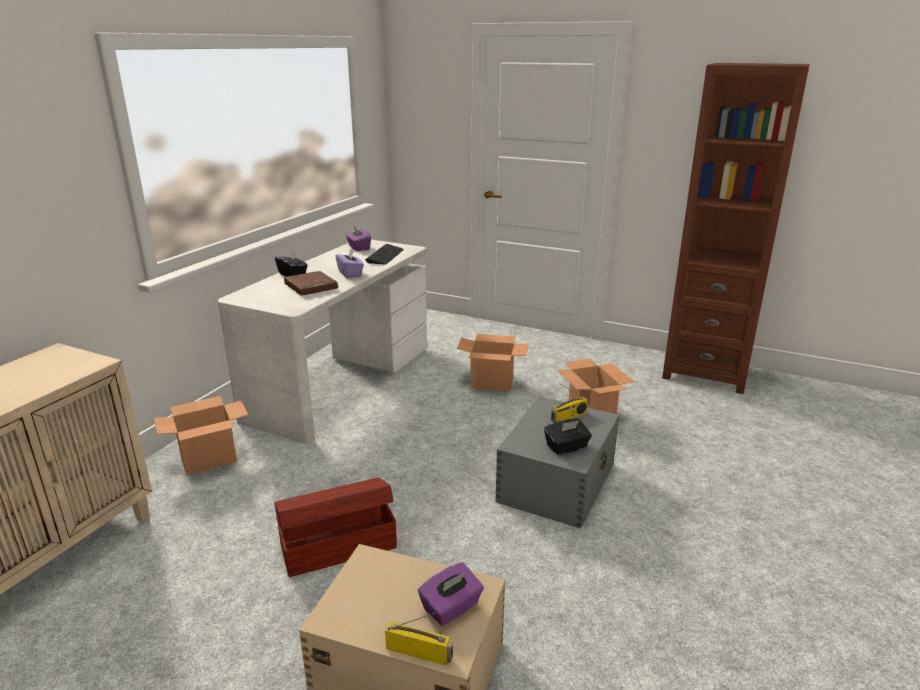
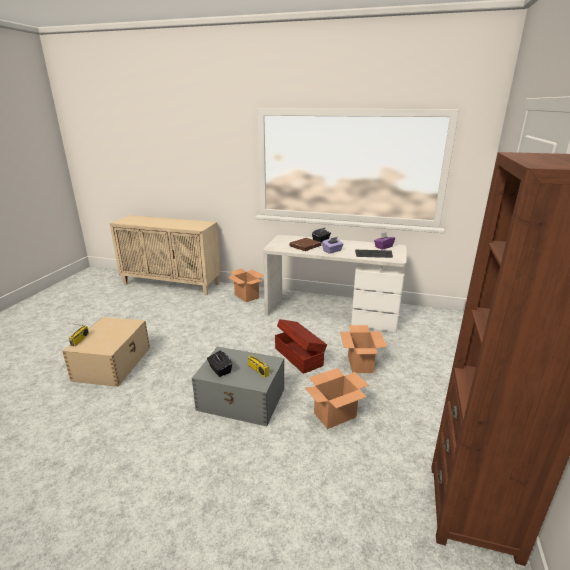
camera: 80 degrees right, 0 degrees up
brown storage box [275,477,397,577] -> brown storage box moved to [275,319,327,374]
purple tissue box [418,562,484,626] -> none

